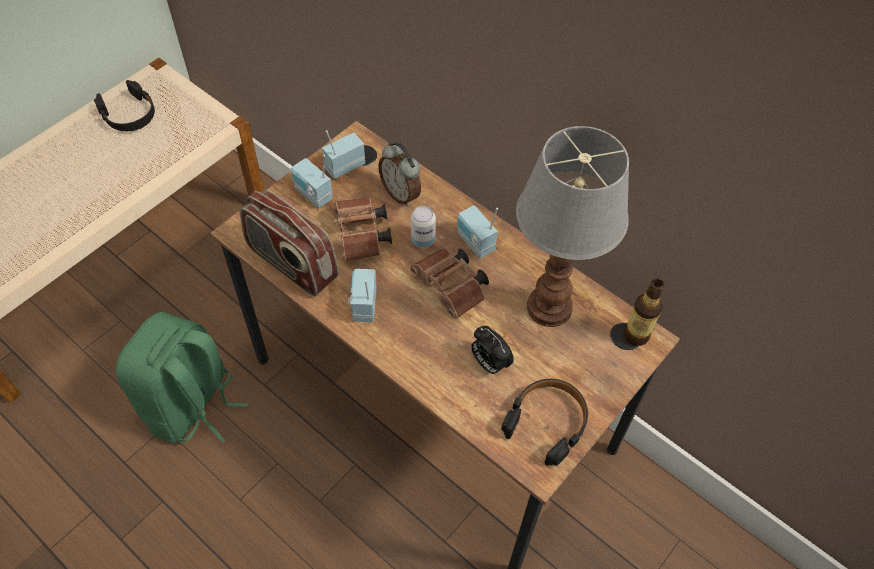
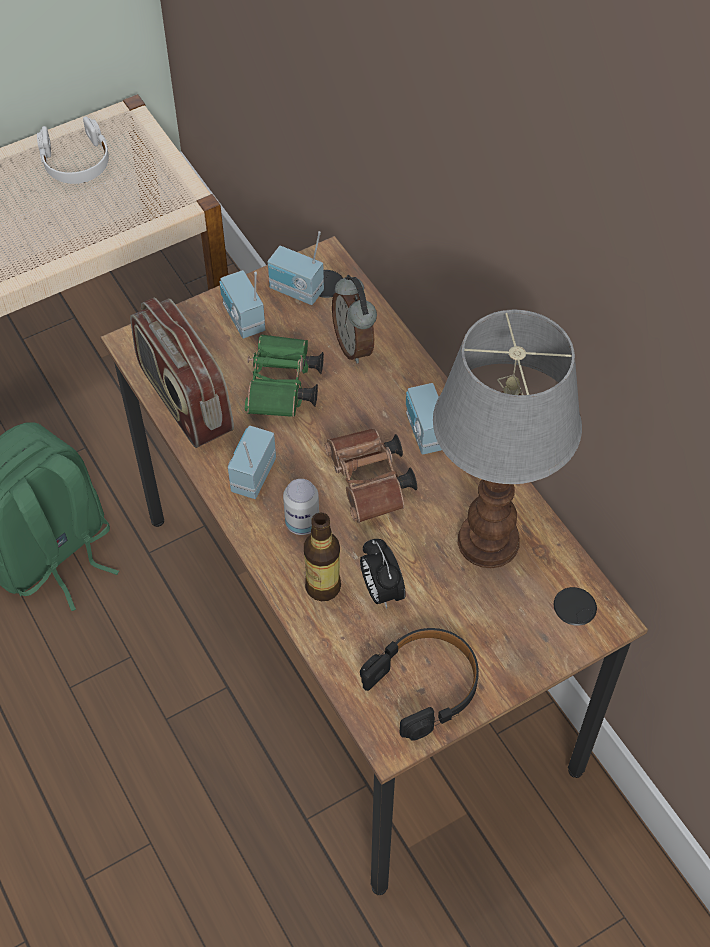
camera: 20 degrees right, 0 degrees up
black headphones [94,80,155,131] -> white headphones [37,116,109,184]
radio [322,130,365,179] -> radio turned 135 degrees counterclockwise [268,231,324,305]
brown binoculars [333,197,392,261] -> green binoculars [245,334,324,417]
can [411,206,436,248] -> can moved to [283,479,319,535]
bottle [624,278,665,346] -> bottle moved to [304,513,341,602]

